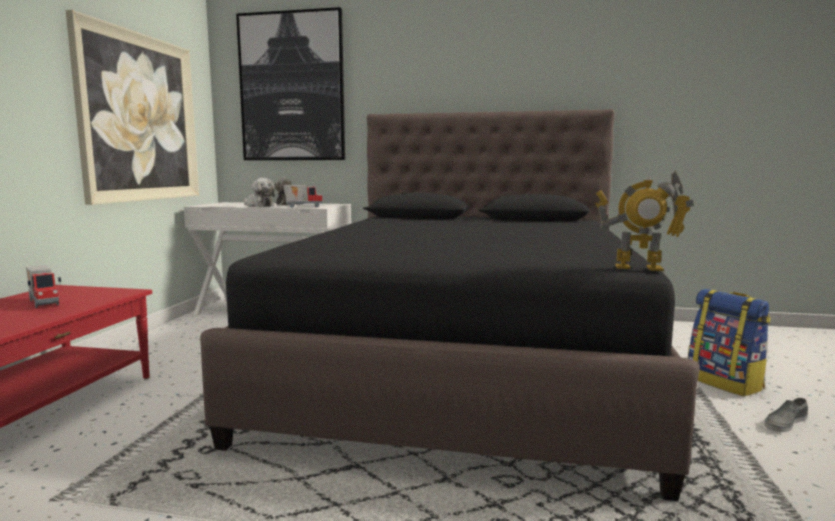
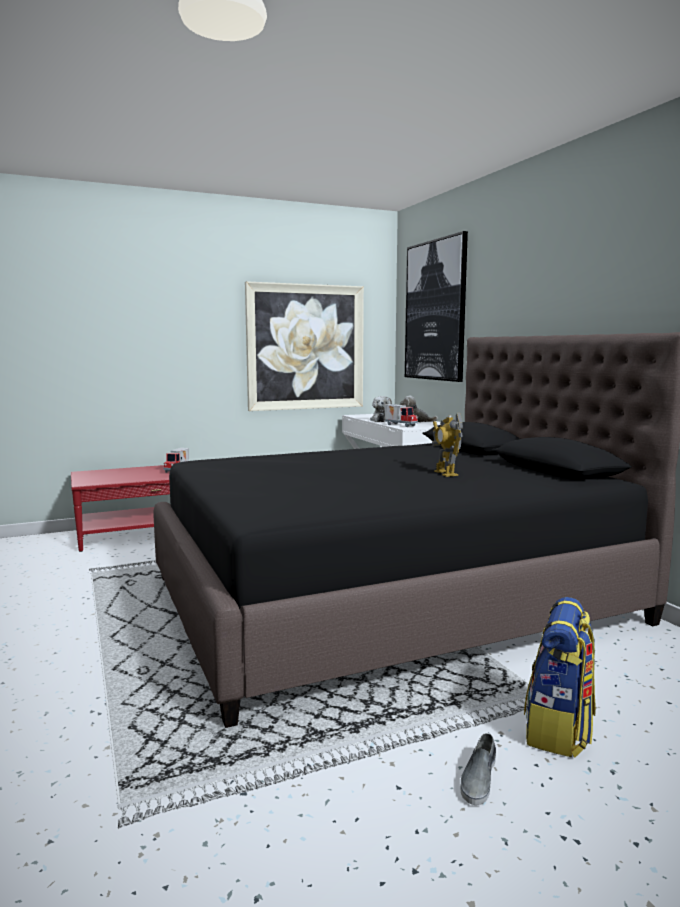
camera: 55 degrees right, 0 degrees up
toy robot [595,170,694,271] -> toy robot moved to [432,413,463,477]
grey shoe [764,398,808,432] -> grey shoe turned 90 degrees counterclockwise [461,733,496,805]

